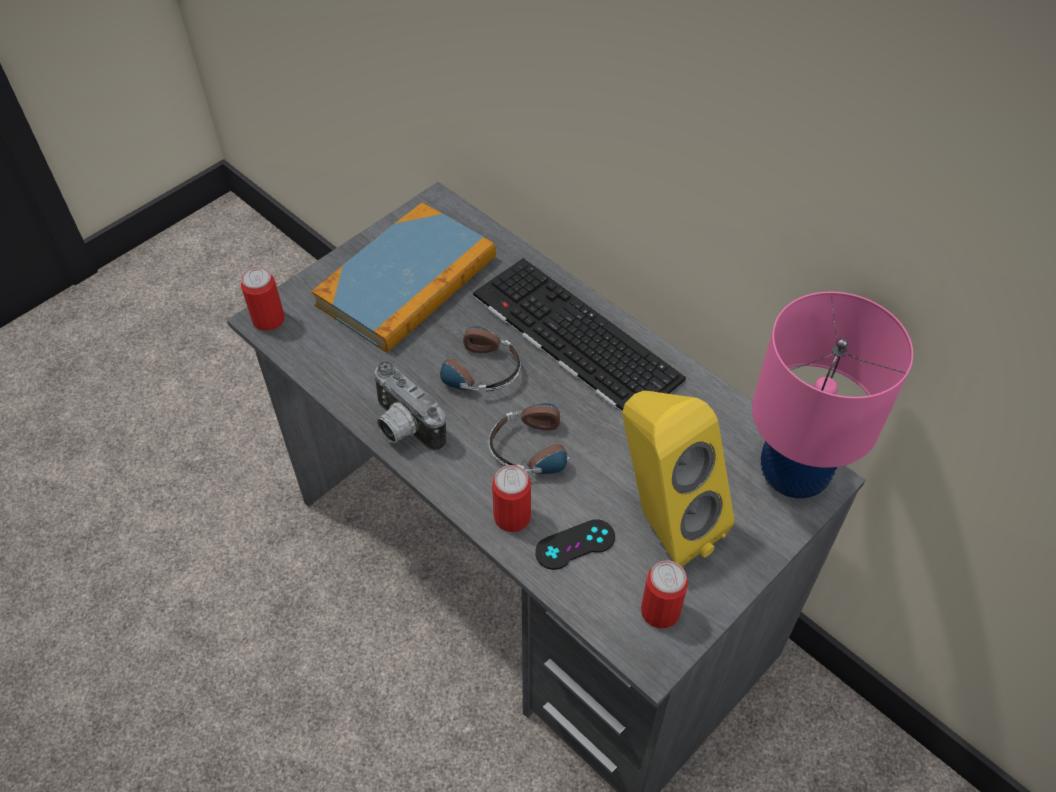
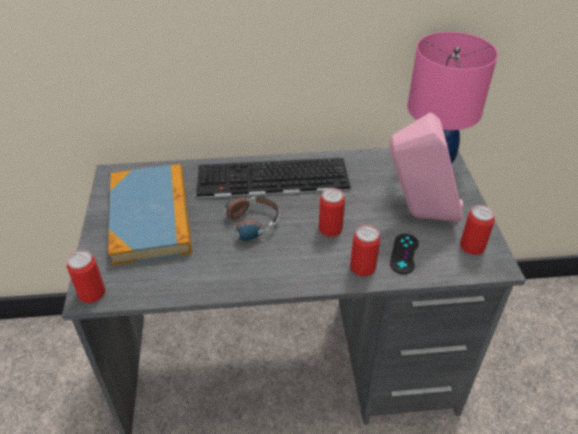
camera: 50 degrees left, 10 degrees down
camera [373,361,446,452] -> none
headphones [489,403,600,474] -> can [319,188,345,237]
yellow speaker [622,391,735,567] -> pink speaker [390,113,463,222]

